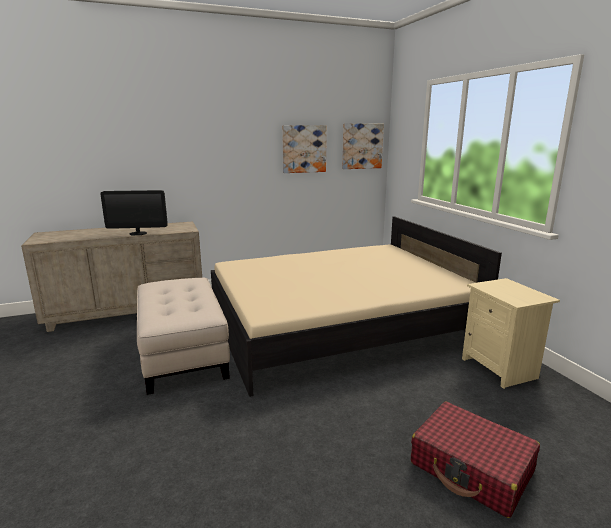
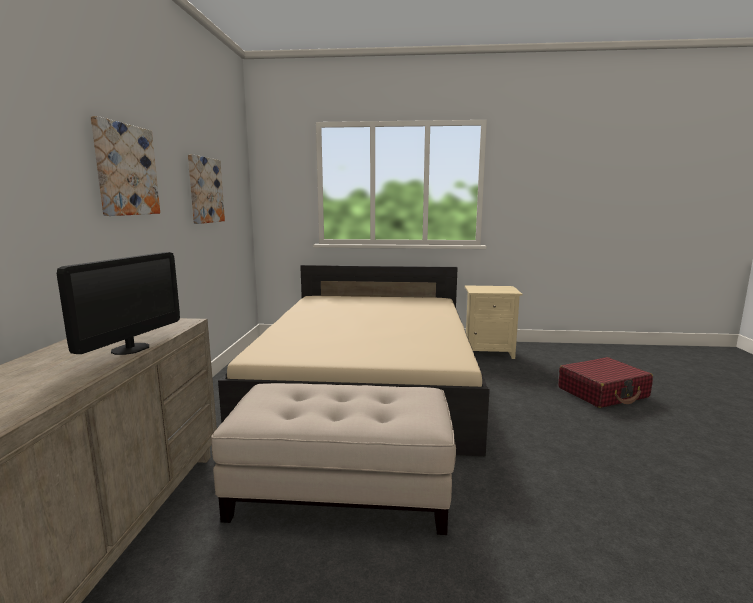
camera: 65 degrees left, 5 degrees down
picture [342,123,384,169] -> picture moved to [90,116,160,216]

